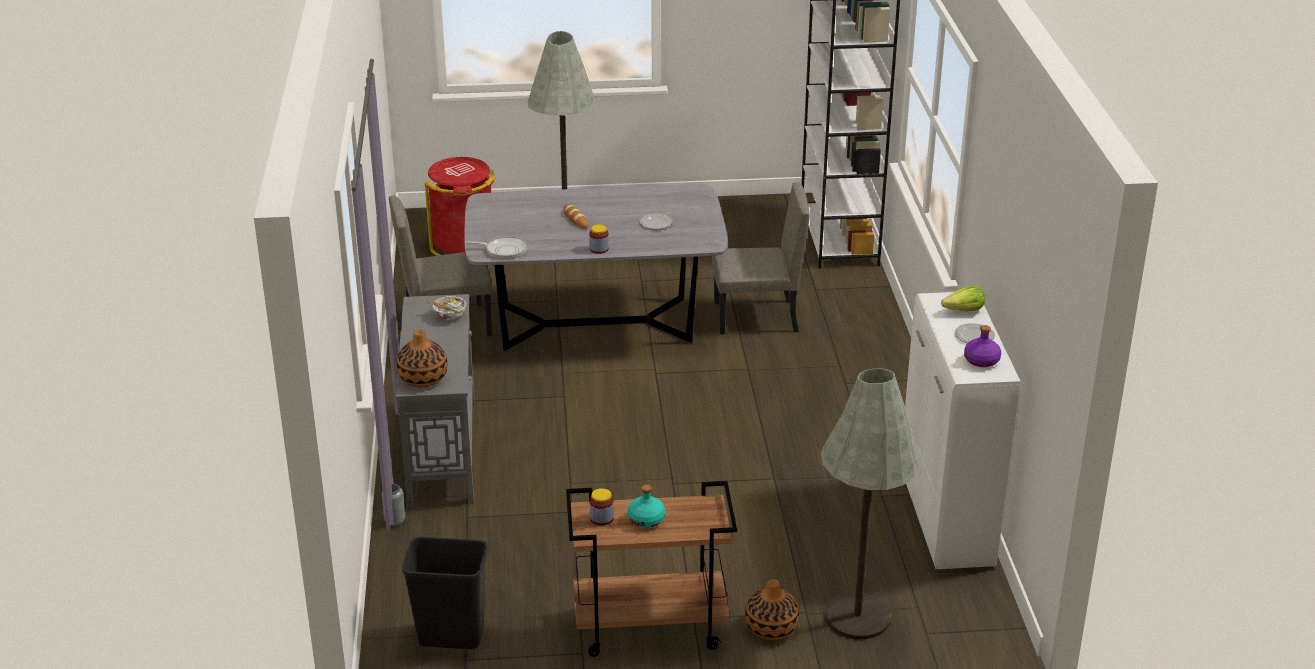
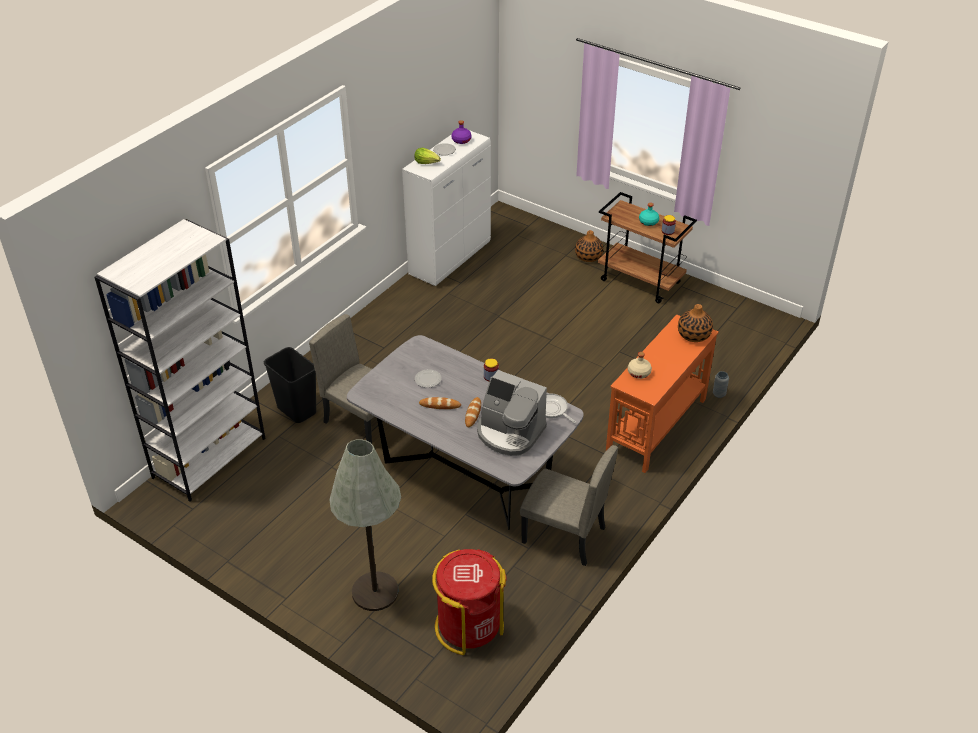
camera: 140 degrees left, 10 degrees up
grey console table [396,294,475,507] -> orange console table [606,315,719,473]
black trash can [402,537,488,649] -> black trash can moved to [264,347,316,423]
bowl [427,296,467,320] -> beige bottle [628,352,652,379]
grey floor lamp [821,368,919,639] -> none
none -> bread [419,397,461,409]
none -> coffee machine [477,370,547,456]

